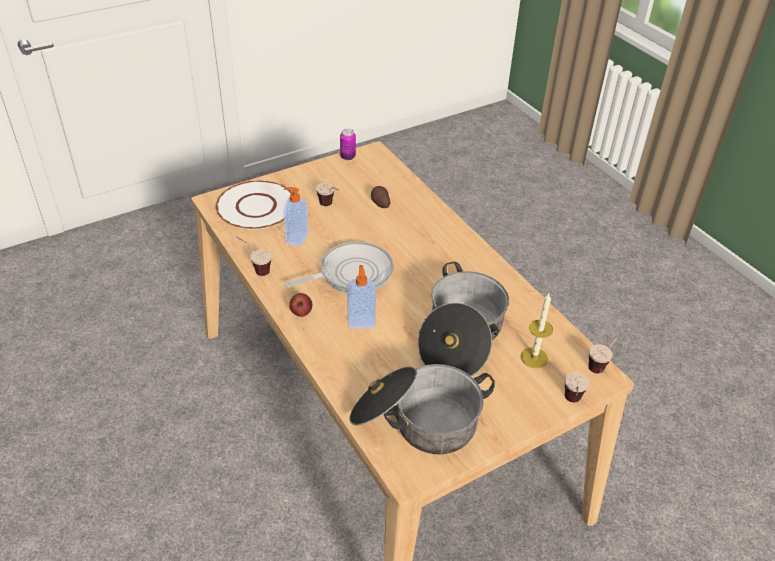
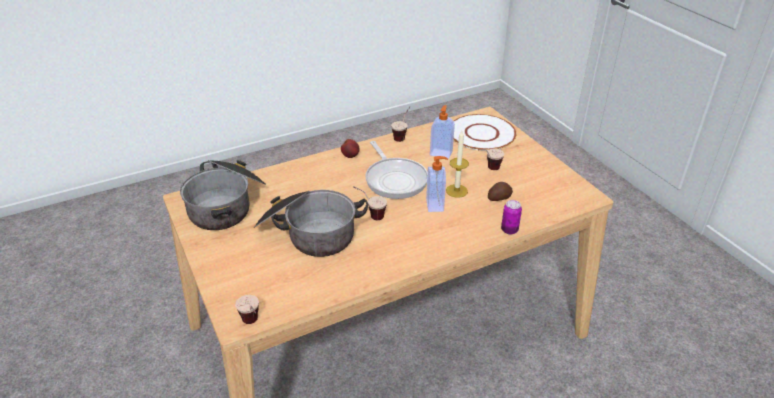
camera: 95 degrees right, 5 degrees down
can [340,129,356,160] -> can moved to [501,200,522,235]
soap dispenser [347,265,376,329] -> soap dispenser moved to [426,156,448,212]
candle [520,294,553,368] -> candle moved to [446,131,469,198]
cup [565,372,589,403] -> cup moved to [353,186,387,220]

